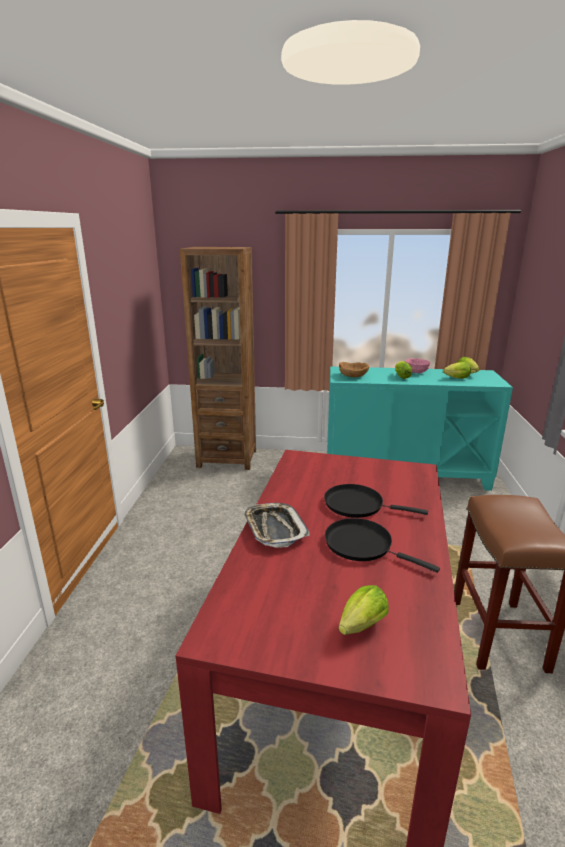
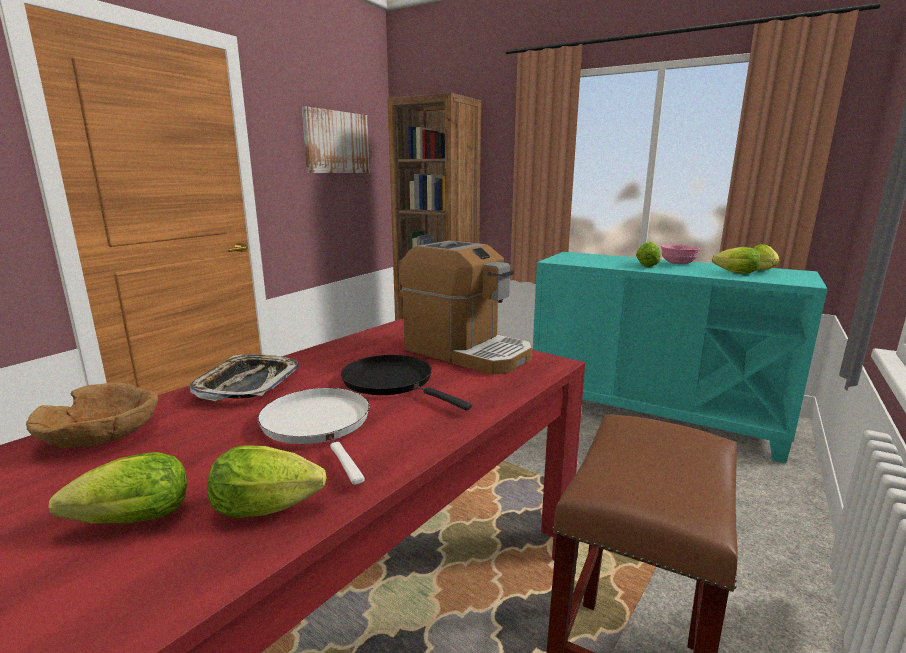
camera: 25 degrees right, 5 degrees down
black frying pan [325,518,440,573] -> white frying pan [258,388,370,485]
brown bowl [339,362,369,377] -> brown bowl moved to [26,383,158,448]
none -> lettuce [207,445,327,518]
none -> picture [301,106,370,173]
none -> coffee machine [399,241,532,375]

